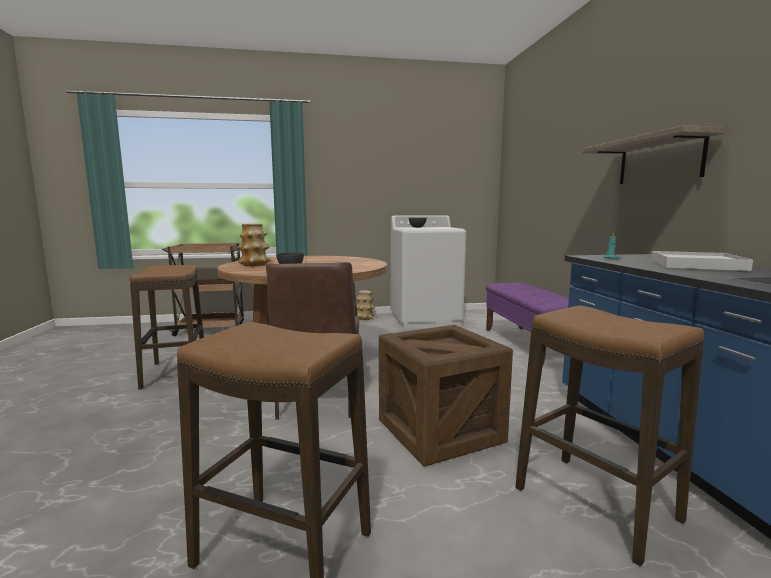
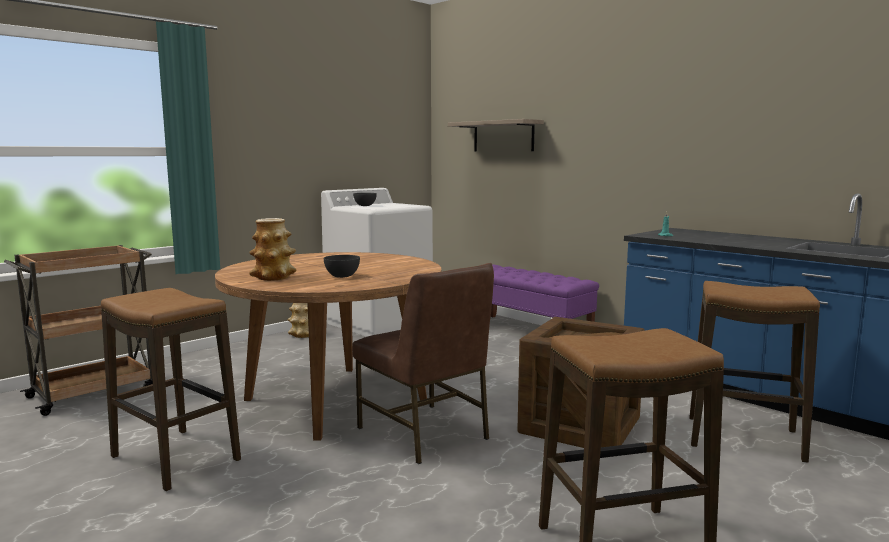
camera: 35 degrees left, 0 degrees up
shelf [583,125,726,184] -> shelf moved to [448,119,544,152]
white tray [651,251,753,271] -> none

